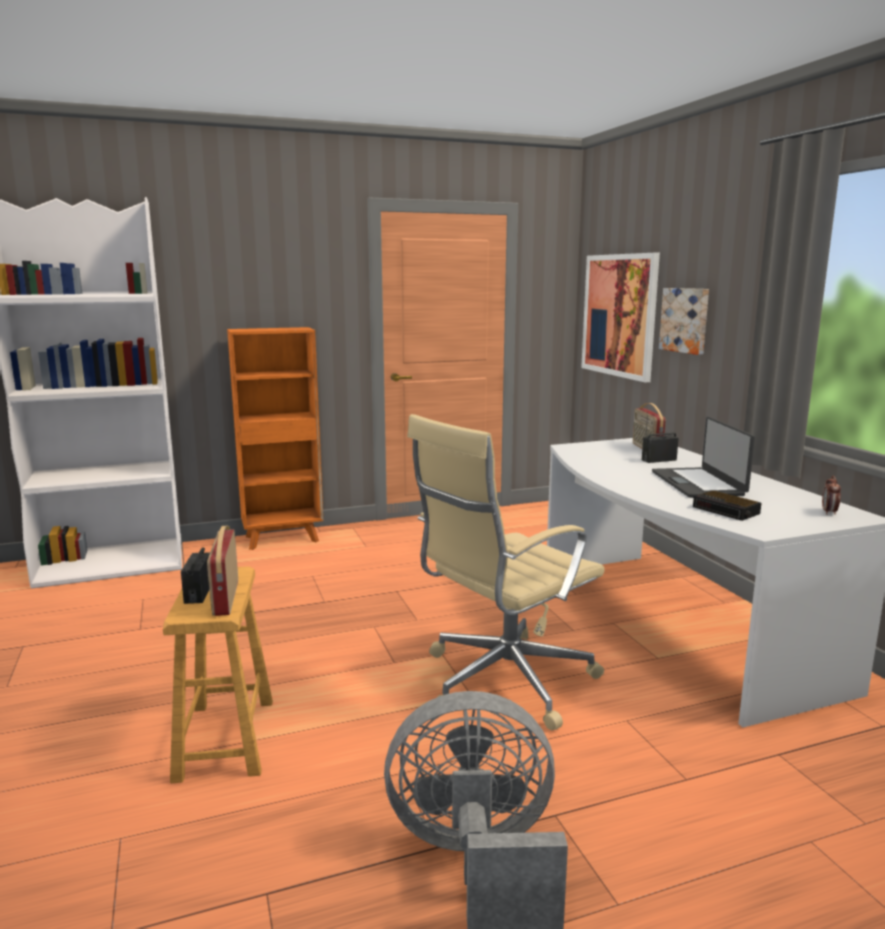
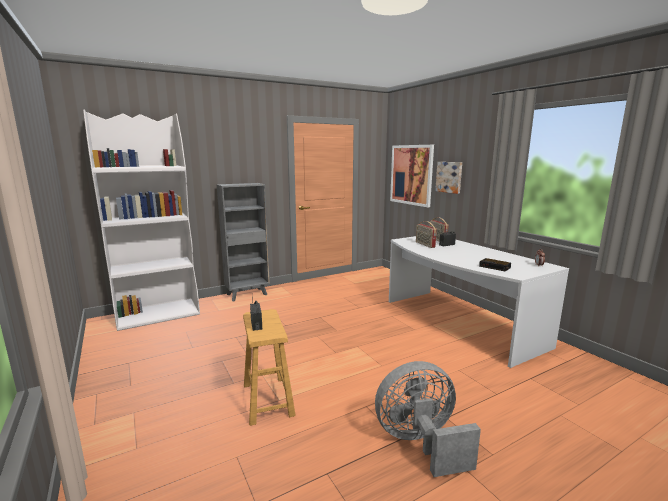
camera: 10 degrees left, 0 degrees up
radio [207,526,238,616] -> radio moved to [416,221,437,248]
orange bookcase [227,327,323,550] -> grey bookcase [217,183,270,301]
beige office chair [407,414,605,730] -> none
laptop [652,417,755,498] -> none

